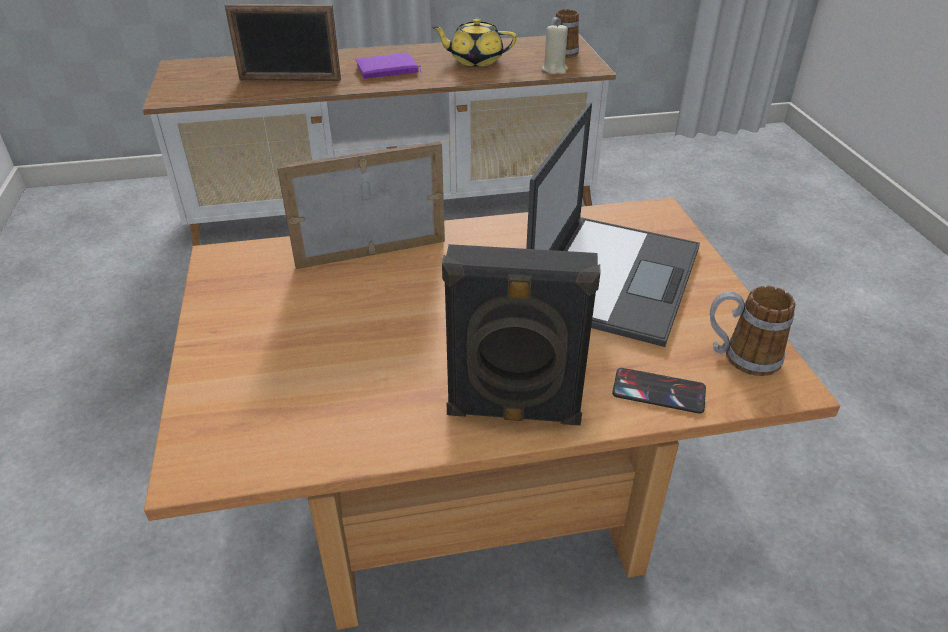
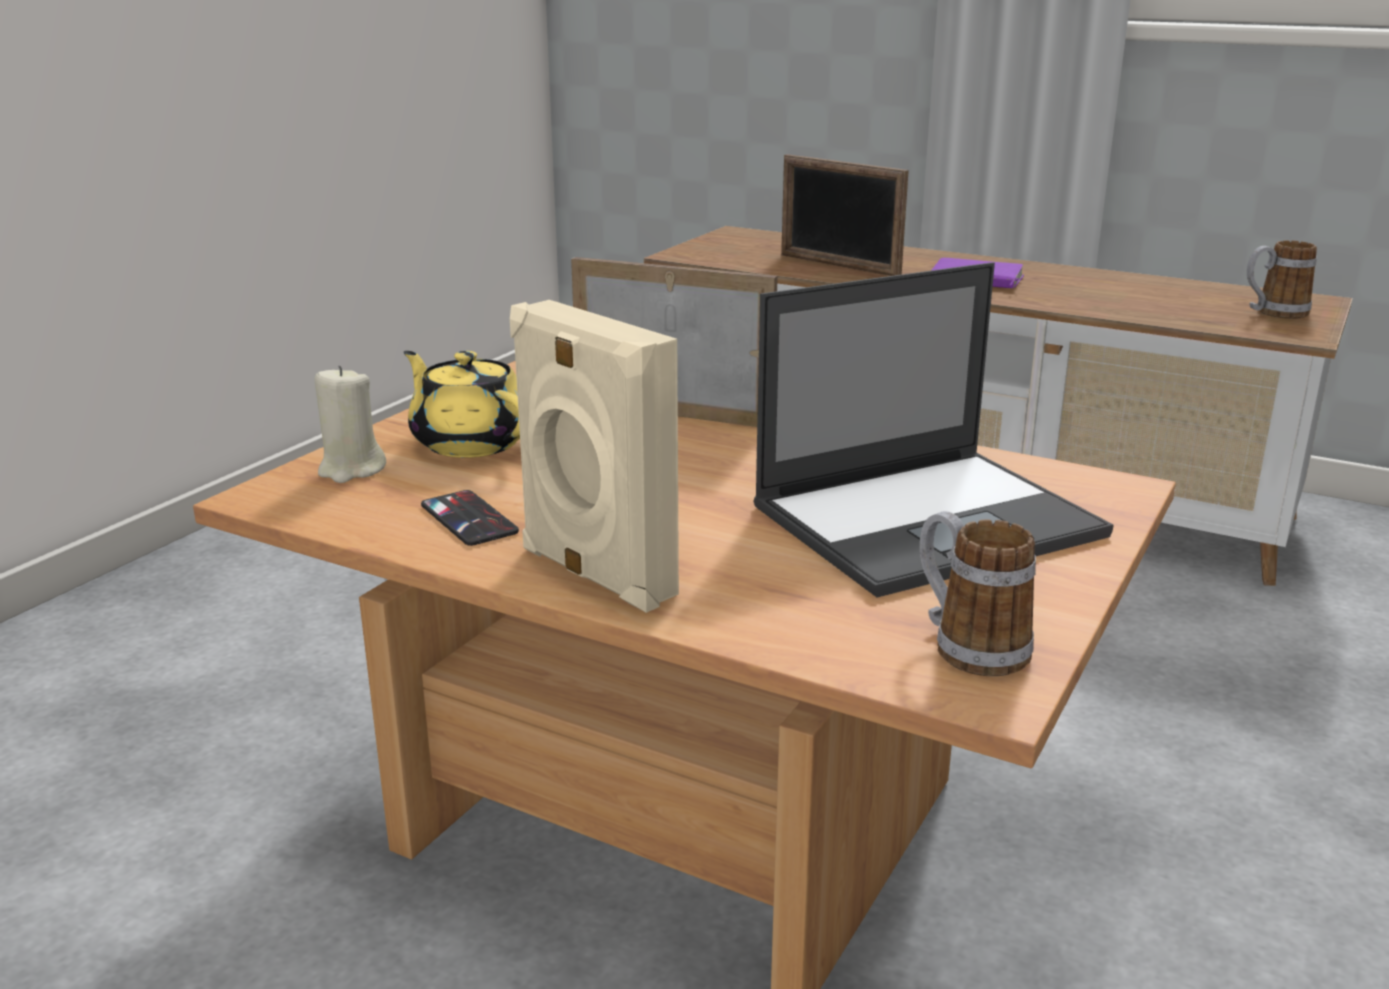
camera: 40 degrees right, 15 degrees down
yellow teapot [432,18,517,66] -> yellow teapot moved to [404,351,520,458]
black speaker [442,244,601,425] -> beige speaker [510,300,679,613]
beige candle [542,24,568,74] -> beige candle moved to [315,365,386,483]
phone [612,368,706,414] -> phone moved to [421,490,519,546]

